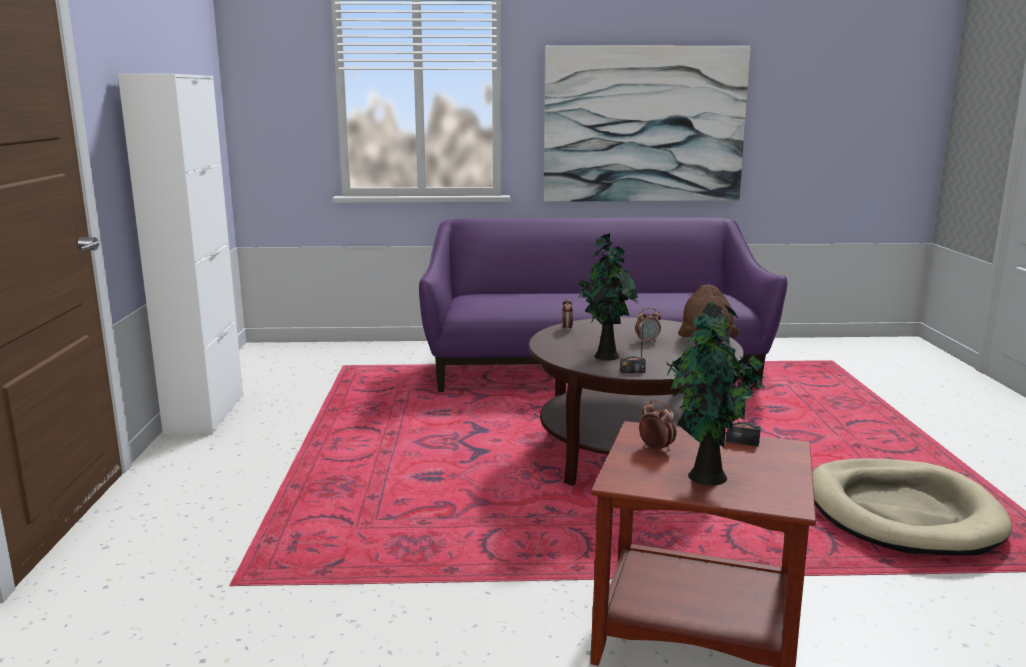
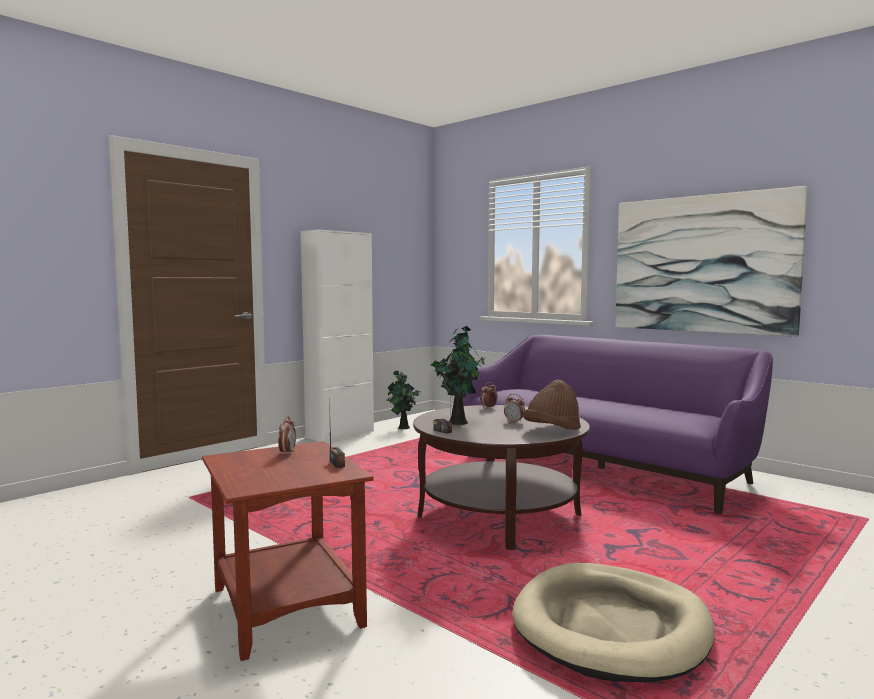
camera: 45 degrees right, 10 degrees down
potted plant [666,301,766,486] -> potted plant moved to [386,370,420,429]

